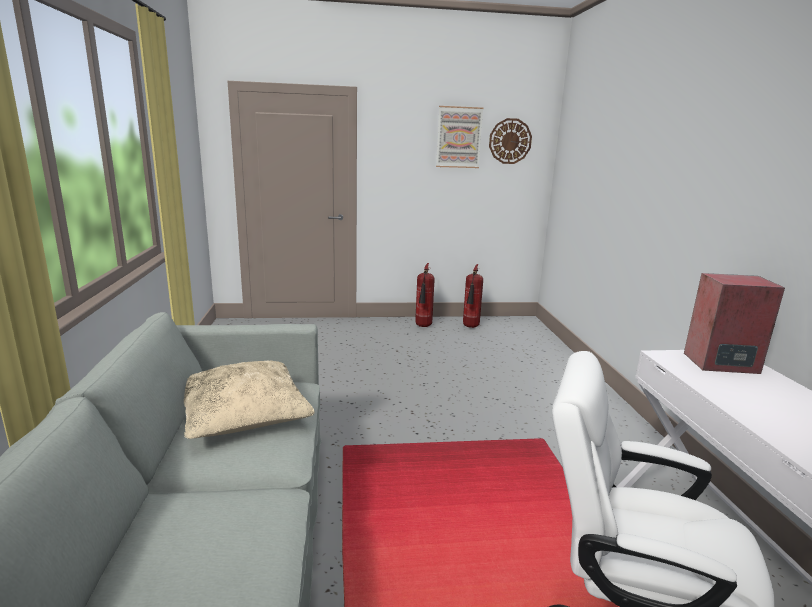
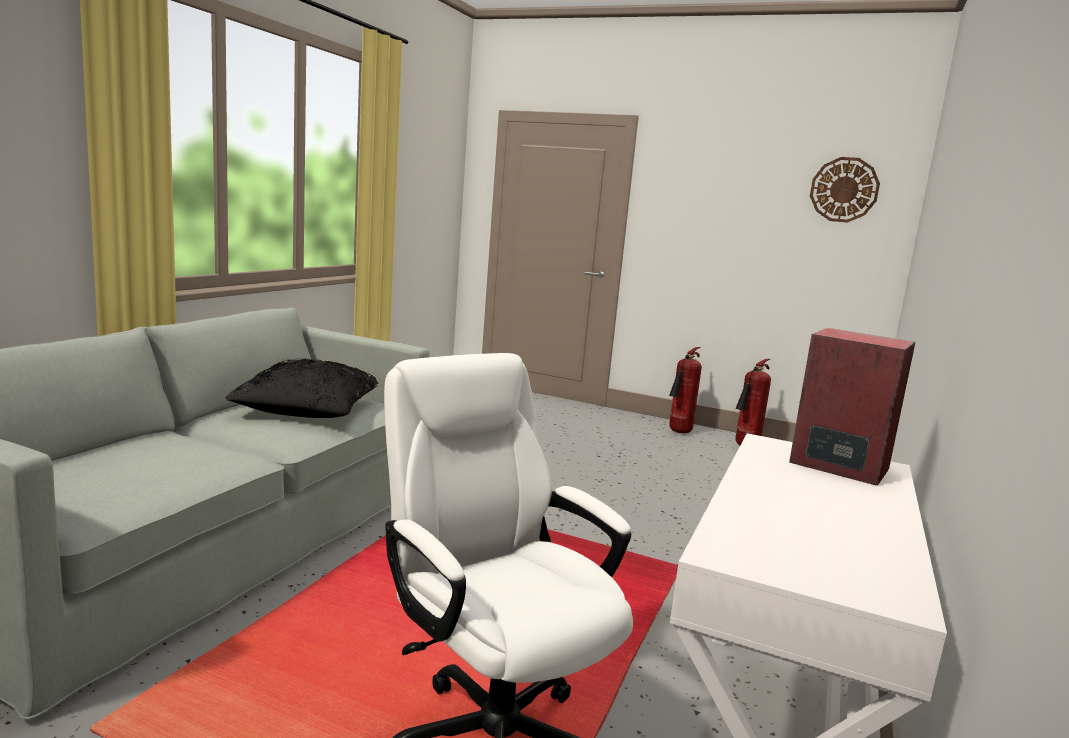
camera: 30 degrees right, 5 degrees down
beige pillow [184,360,315,439] -> black pillow [225,358,379,418]
picture [436,106,483,168] -> none

